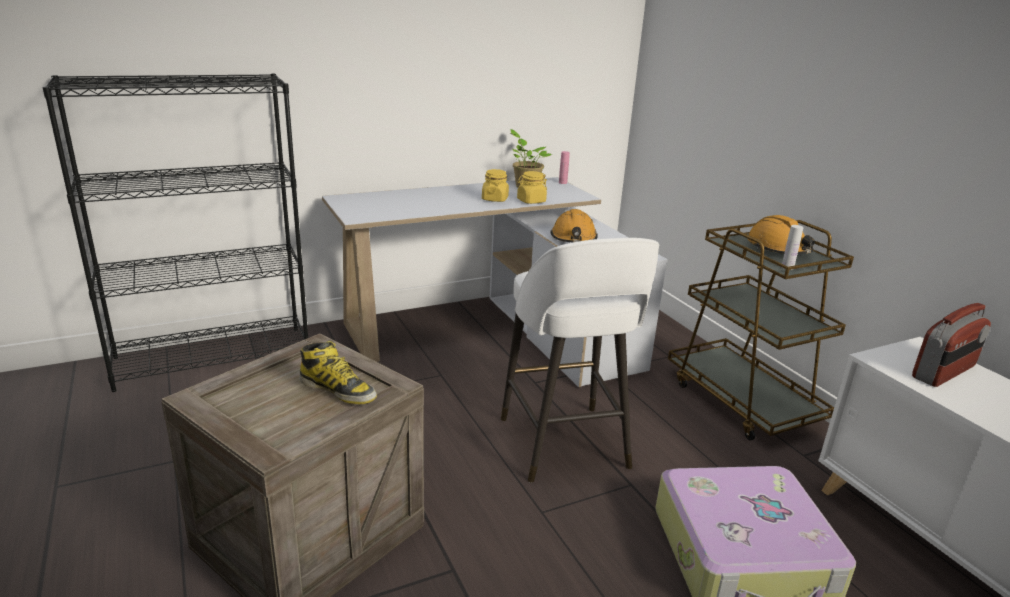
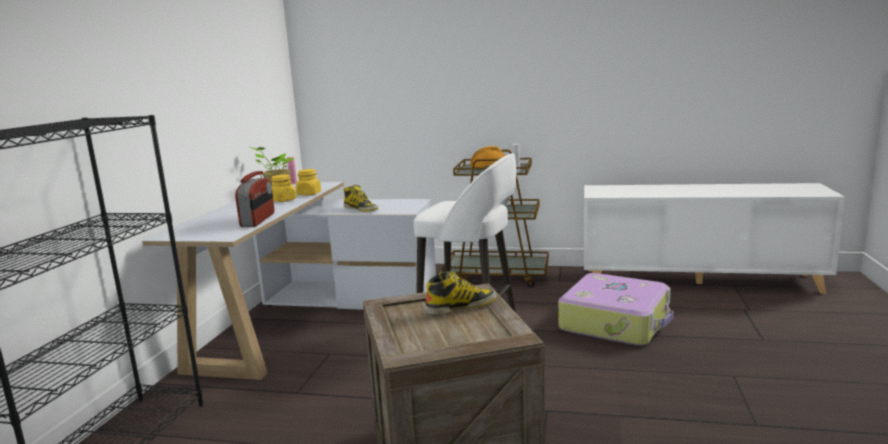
camera: 50 degrees left, 10 degrees down
orange hard hat [550,209,598,242] -> boot [344,185,378,212]
radio [912,303,991,387] -> radio moved to [235,171,274,227]

